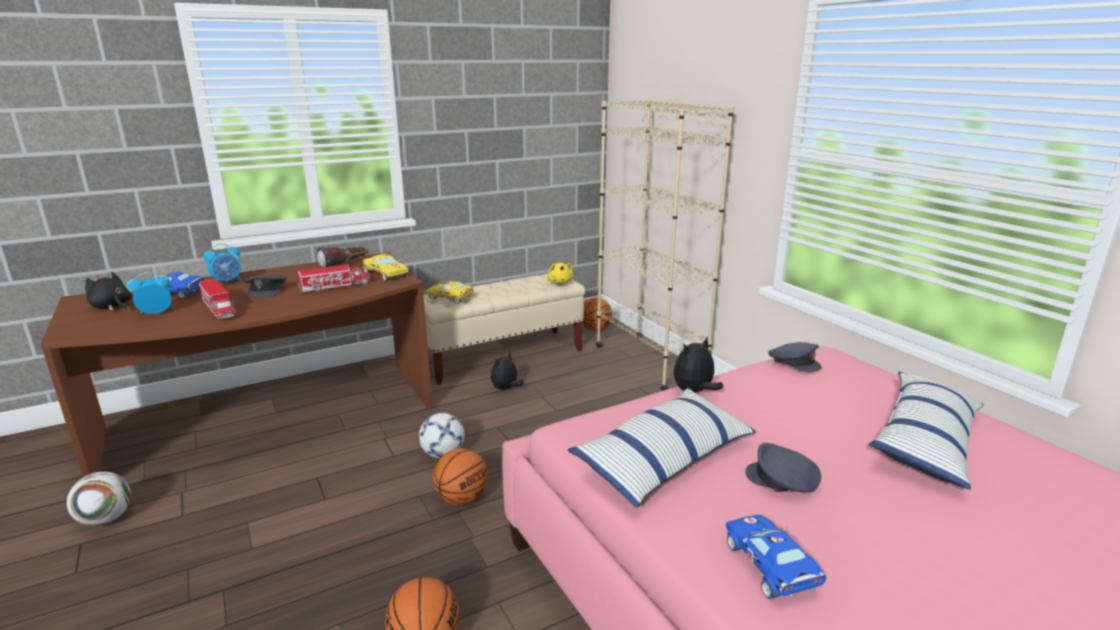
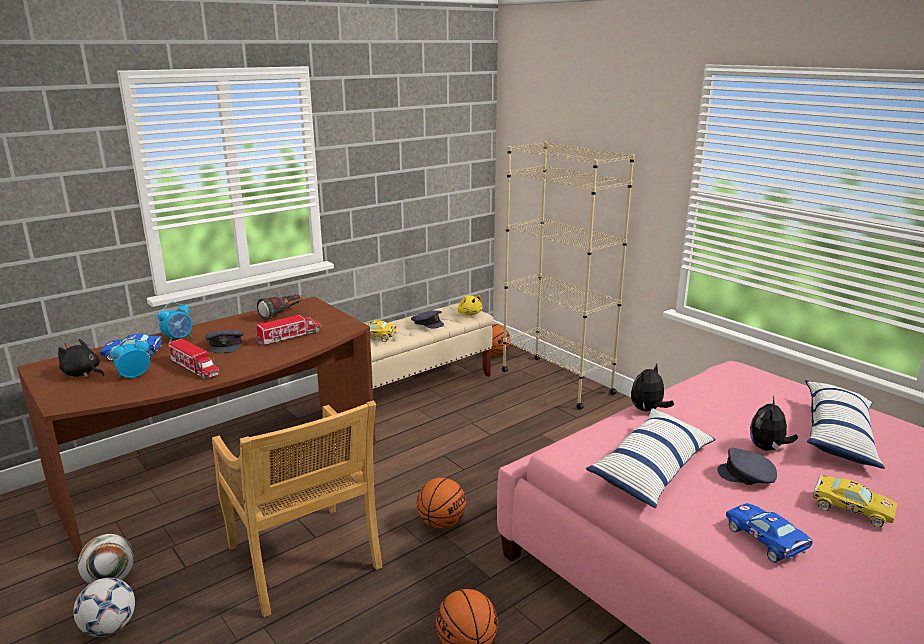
camera: 10 degrees left, 0 degrees up
yellow toy car [362,253,408,280] -> yellow toy car moved to [813,475,897,527]
football [419,413,465,458] -> football moved to [73,578,135,637]
plush toy [491,351,524,390] -> plush toy moved to [750,396,798,451]
grey cap [768,342,822,372] -> grey cap moved to [411,310,444,328]
none -> beige chair [212,400,383,617]

